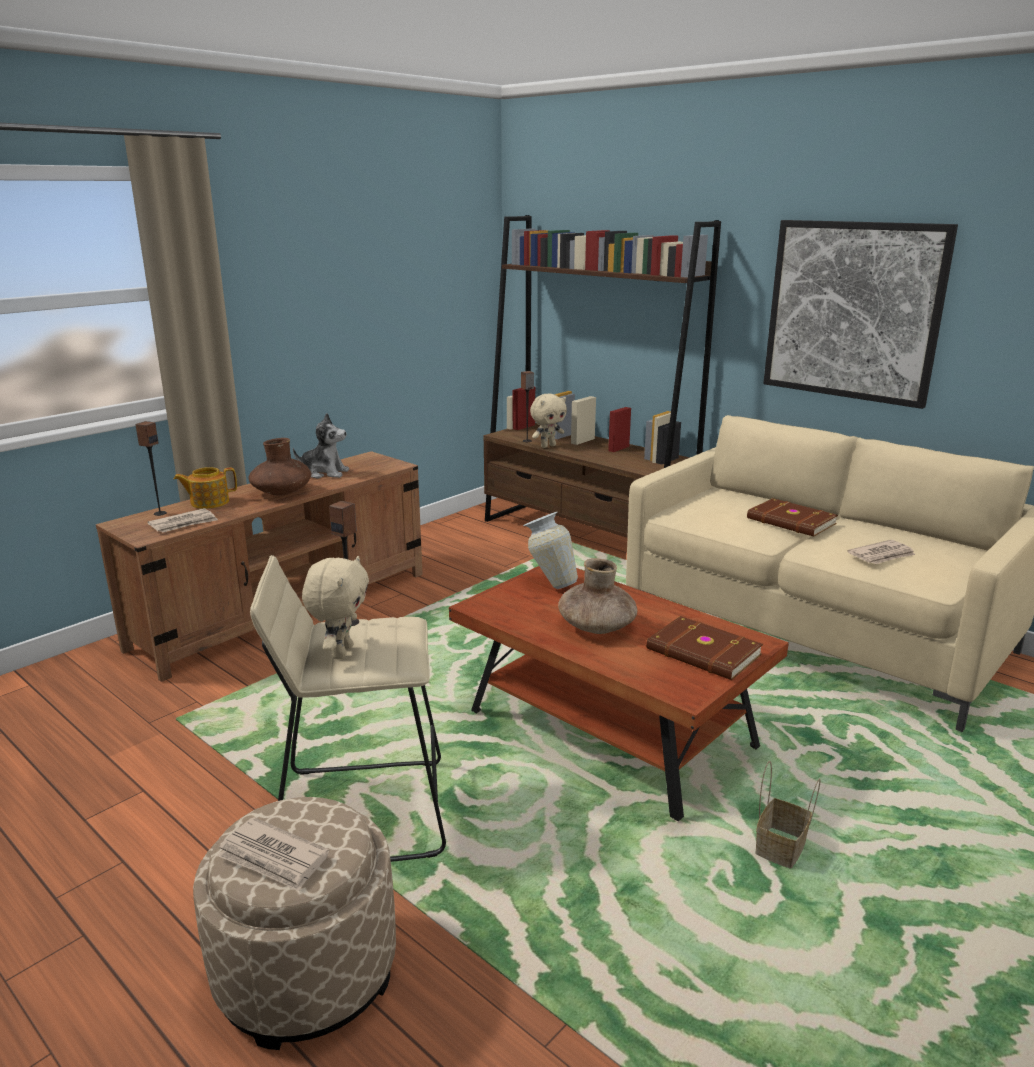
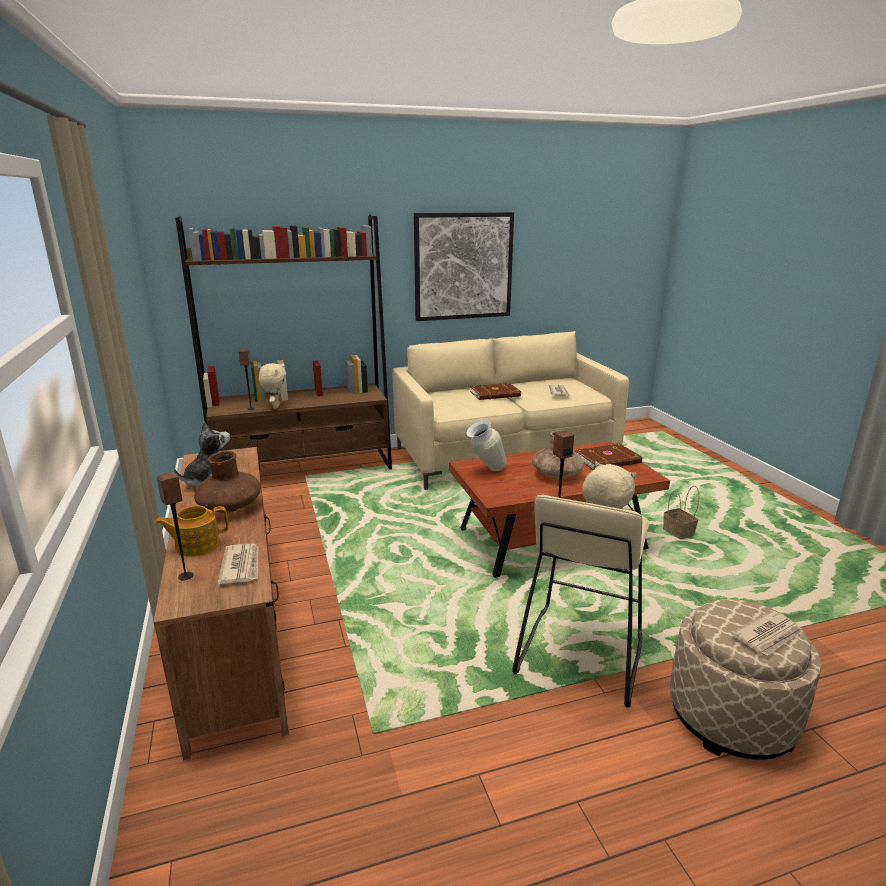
camera: 60 degrees left, 0 degrees up
teapot [174,467,237,509] -> teapot turned 60 degrees clockwise [155,506,229,557]

